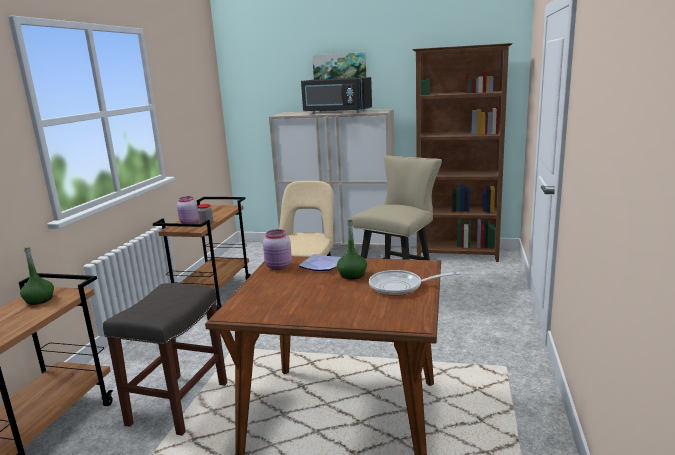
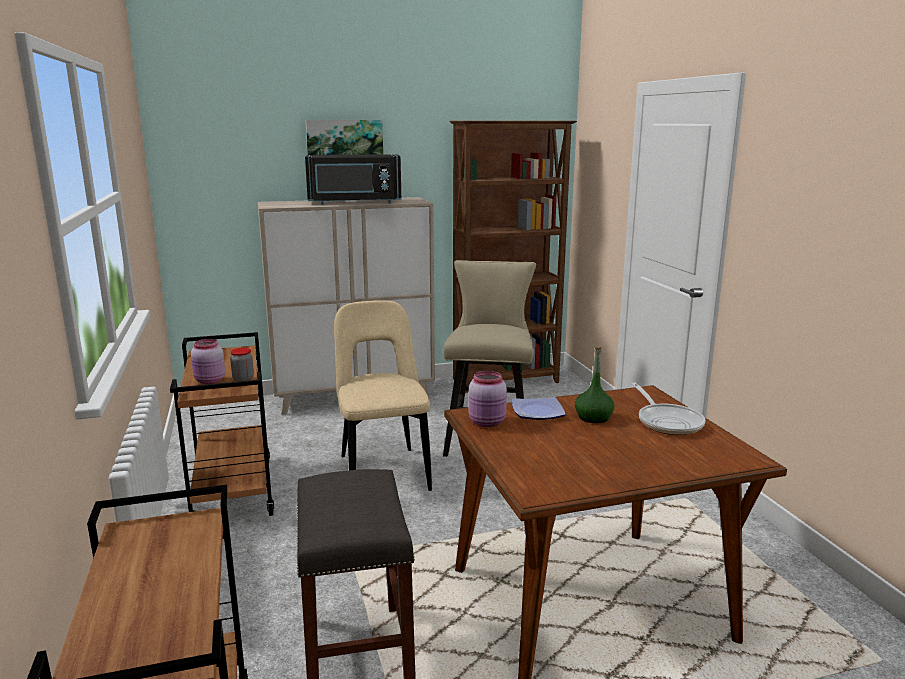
camera: 30 degrees left, 0 degrees up
green bottle [20,246,54,305] -> none
frying pan [369,270,461,296] -> frying pan turned 75 degrees counterclockwise [632,383,706,435]

